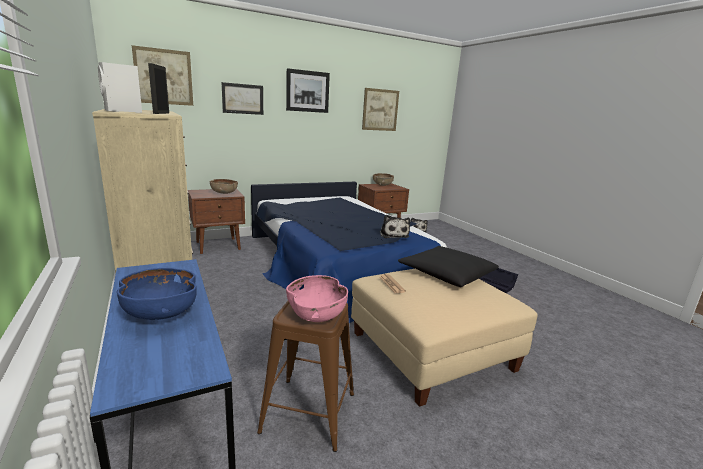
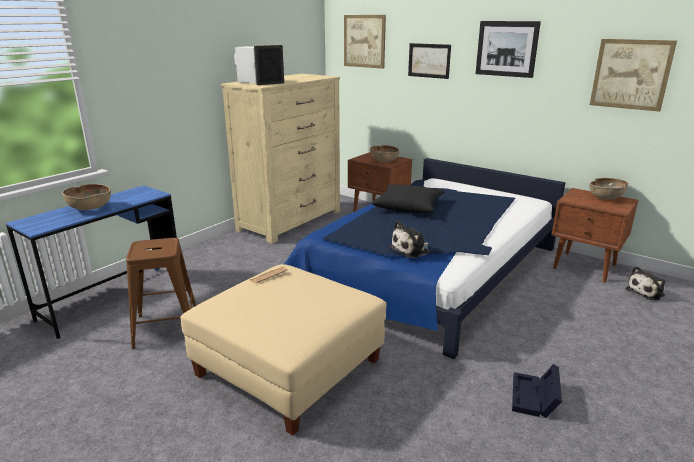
camera: 65 degrees right, 5 degrees up
blue bowl [117,268,197,320] -> brown bowl [62,184,111,210]
pink bowl [286,275,348,322] -> none
black pillow [398,246,499,287] -> black pillow moved to [371,184,445,213]

